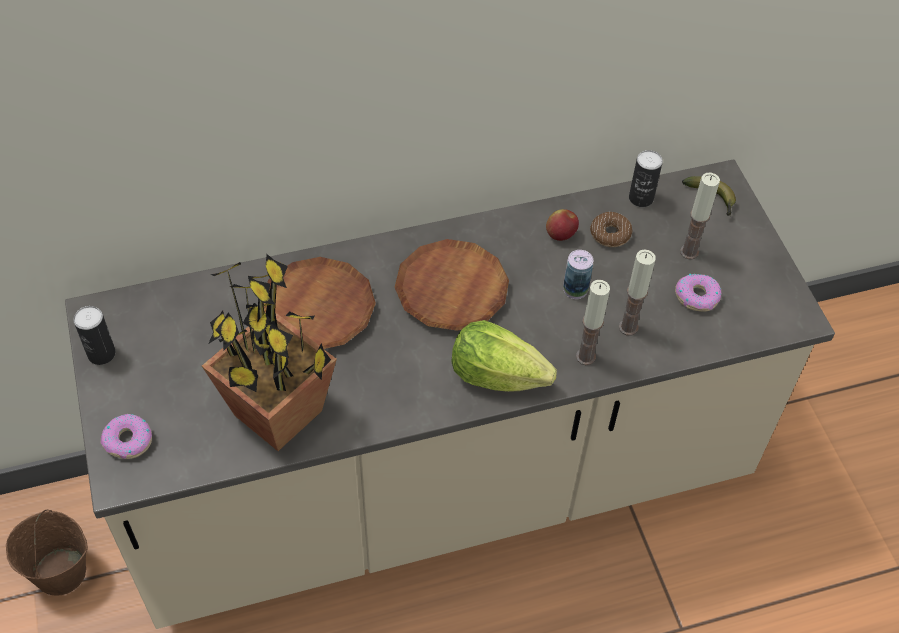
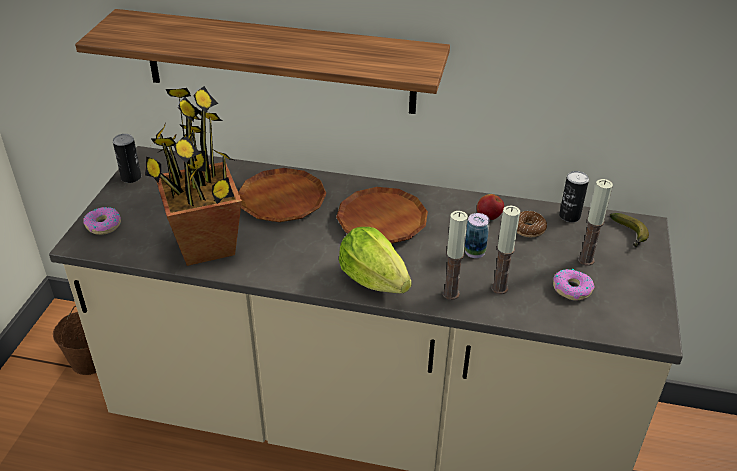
camera: 30 degrees right, 15 degrees down
none -> shelf [75,9,450,114]

